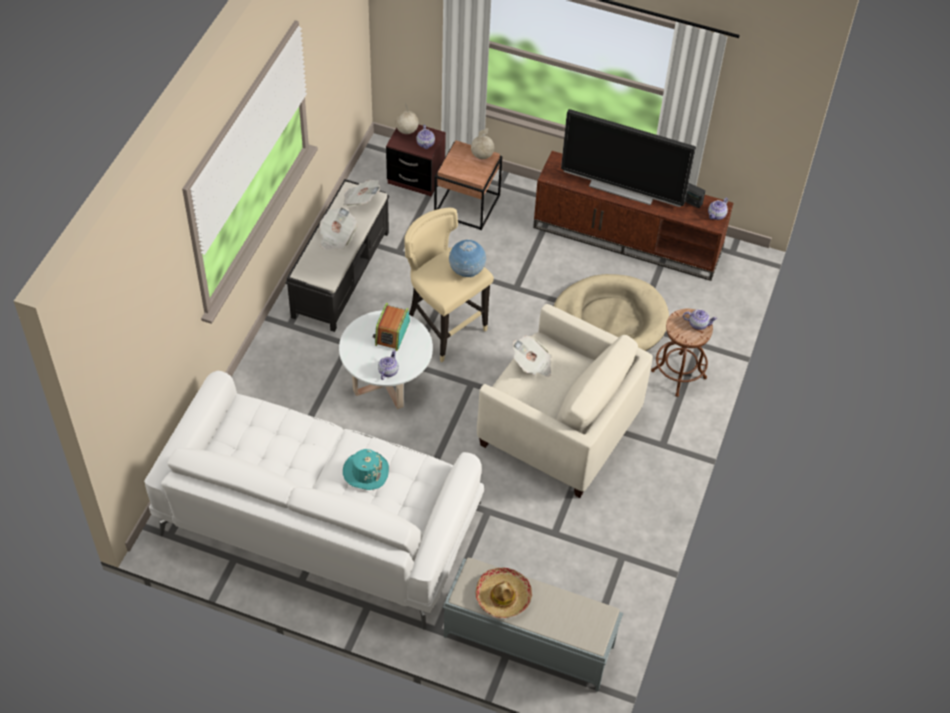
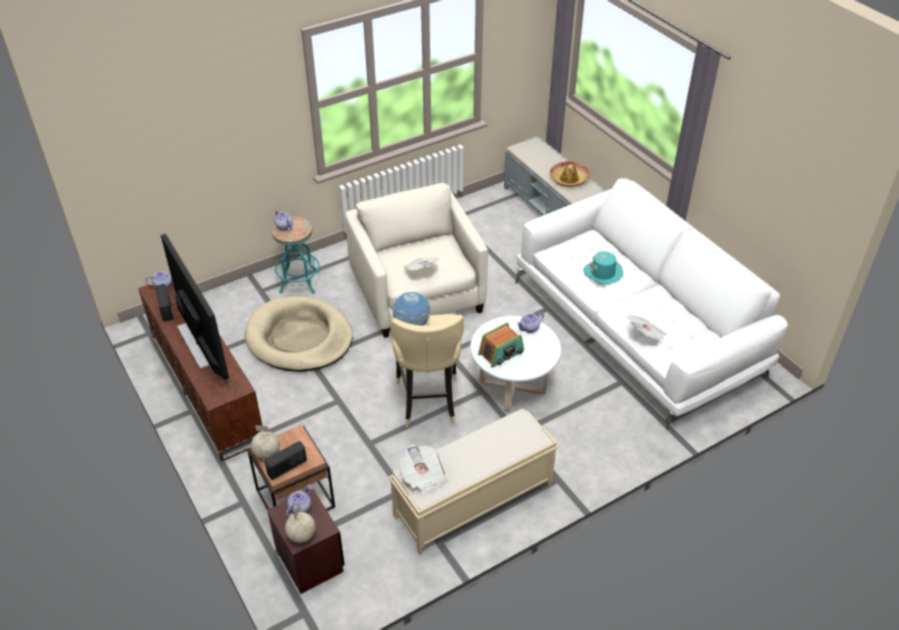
camera: 140 degrees left, 10 degrees down
black bench [285,179,390,332] -> beige bench [389,409,558,555]
newspaper [319,207,358,250] -> newspaper moved to [627,315,667,340]
brown stool [651,309,713,397] -> turquoise stool [271,217,320,294]
none -> radio [265,441,307,480]

